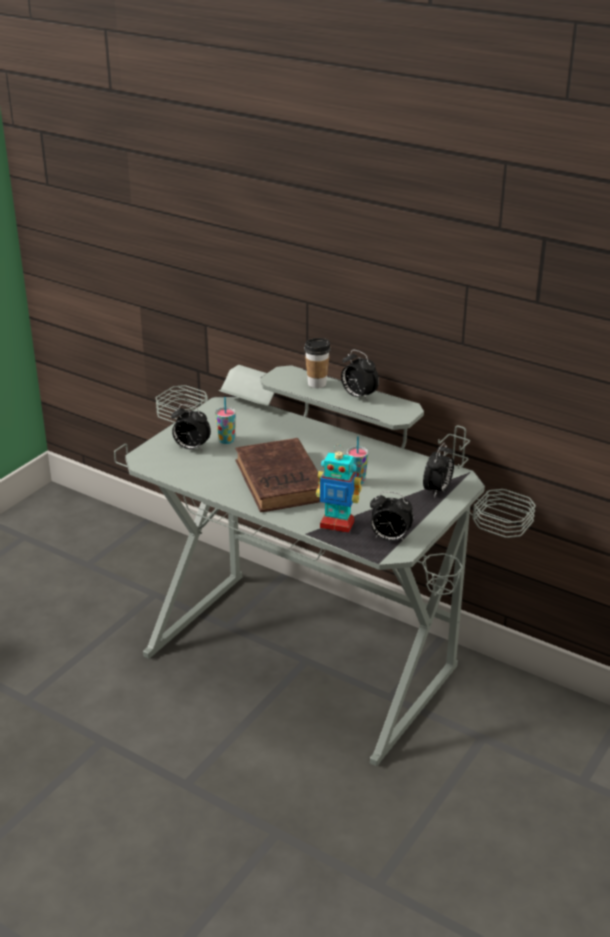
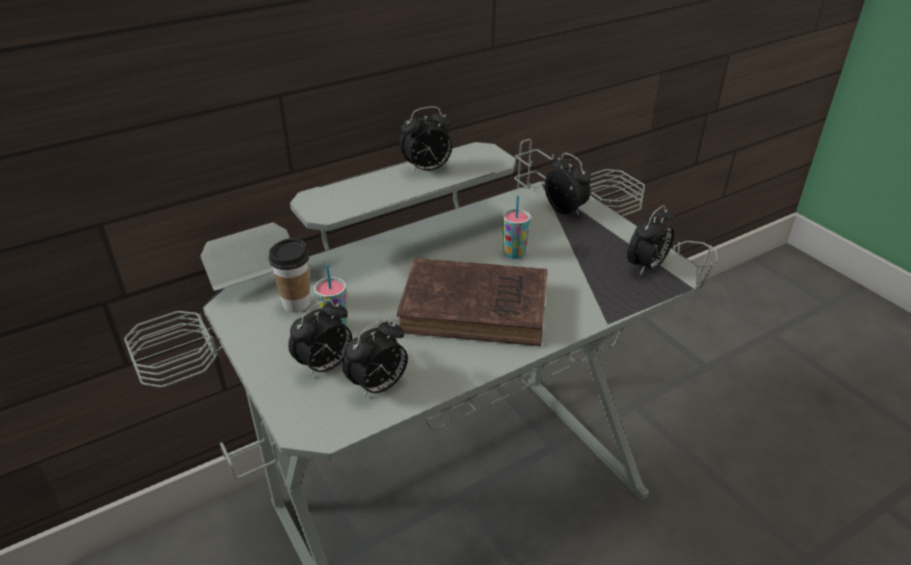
camera: 65 degrees left, 5 degrees up
cup [304,338,331,388] -> cup moved to [269,238,310,313]
toy robot [316,445,361,533] -> none
none -> alarm clock [343,319,408,398]

